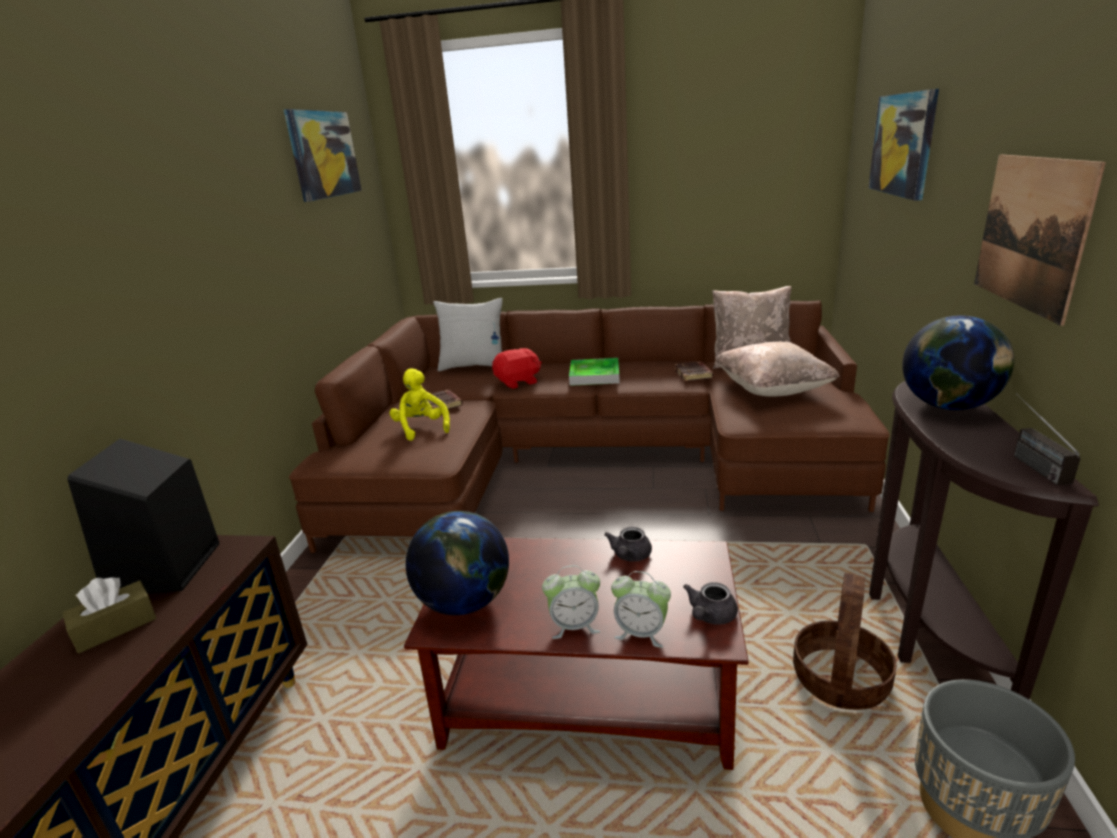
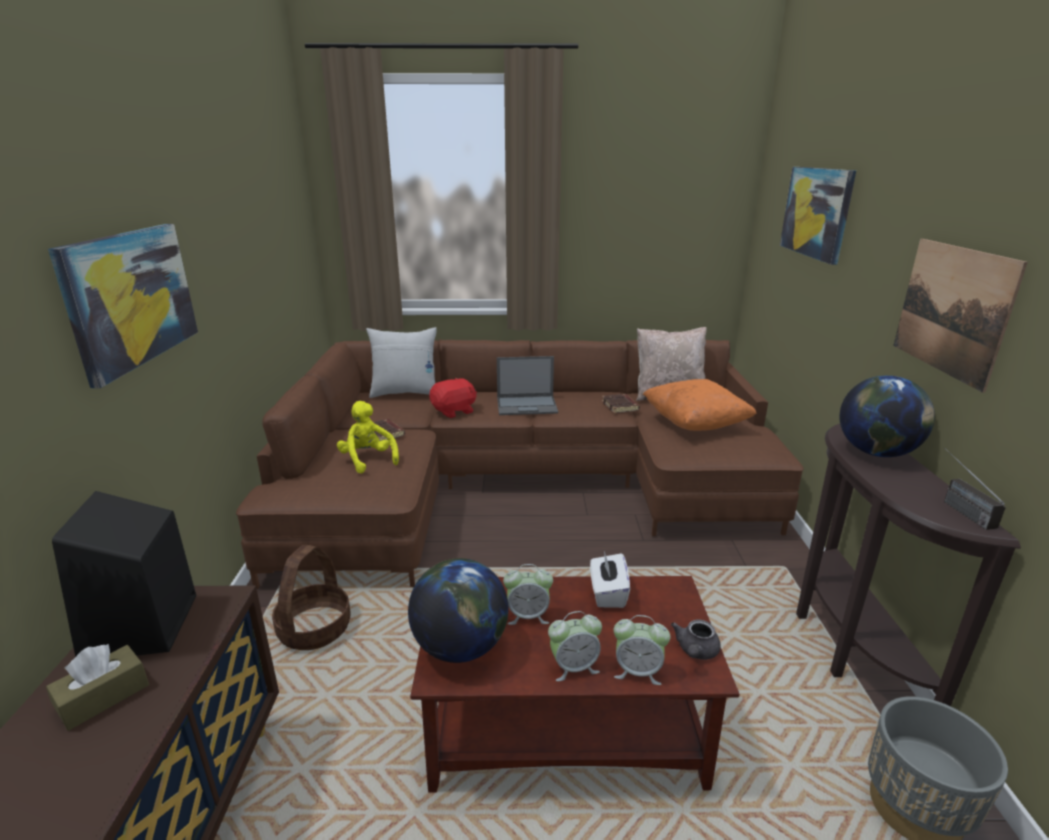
camera: 10 degrees left, 0 degrees up
picture [284,109,362,202] -> picture moved to [48,224,198,388]
tray [569,358,620,386] -> laptop [497,356,558,415]
grey teapot [604,527,652,562] -> white tissue box [590,551,630,608]
beige pillow [715,341,839,397] -> orange pillow [643,379,756,431]
basket [793,573,897,710] -> basket moved to [272,544,351,650]
none -> alarm clock [503,564,553,625]

